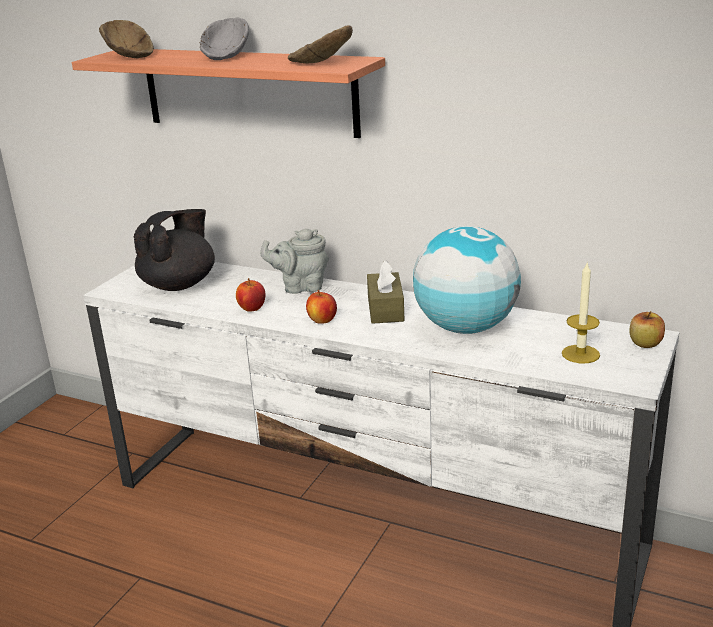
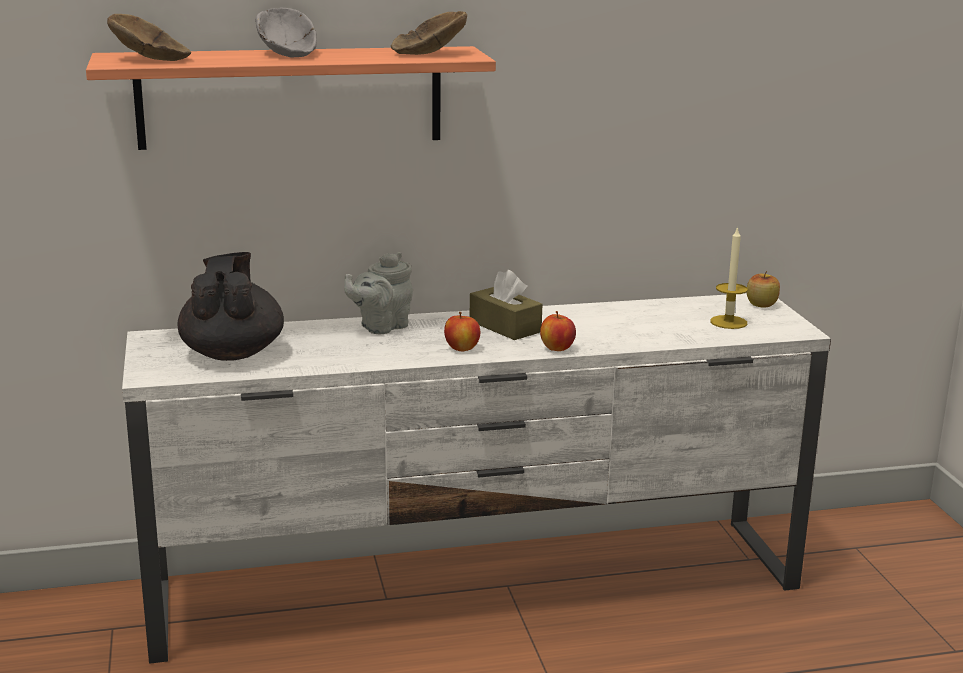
camera: 40 degrees left, 5 degrees down
apple [236,278,265,312] -> apple moved to [540,311,576,351]
globe [413,226,521,334] -> none

